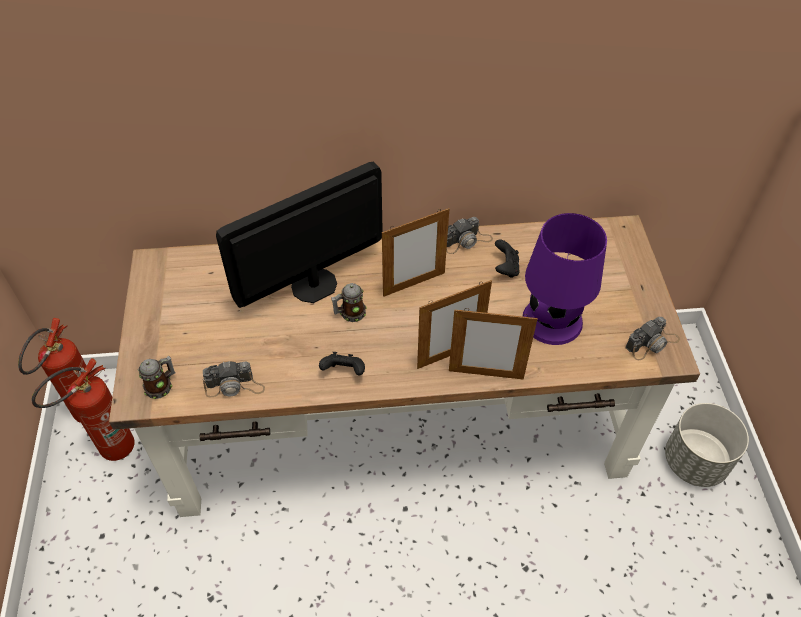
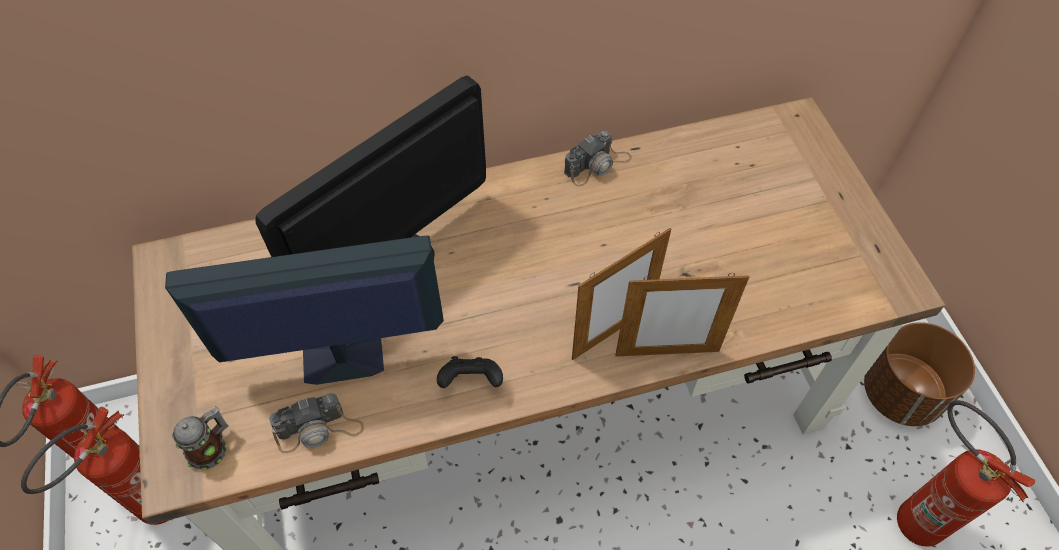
camera: 10 degrees left, 5 degrees up
mug [331,283,367,322] -> none
picture frame [382,208,449,297] -> none
black game controller [495,240,520,278] -> none
purple table lamp [522,213,607,345] -> none
camera [626,317,680,360] -> none
grey planter [665,403,749,487] -> brown planter [864,322,975,426]
none -> monitor [165,236,444,385]
none -> fire extinguisher [897,400,1035,546]

